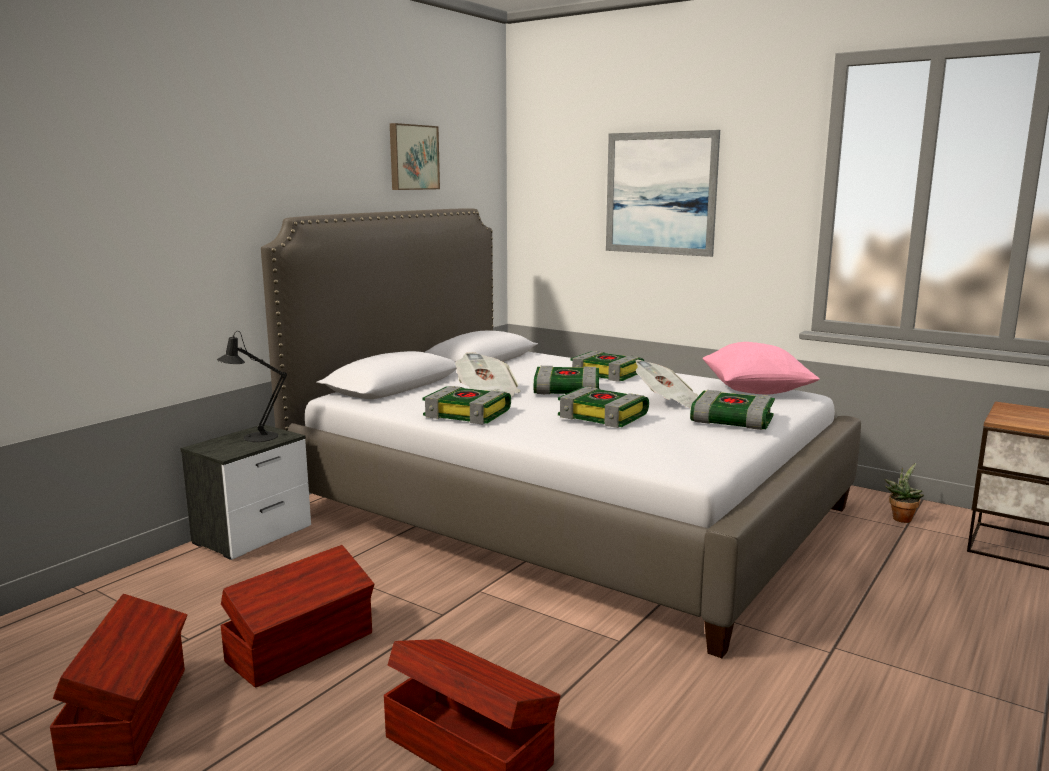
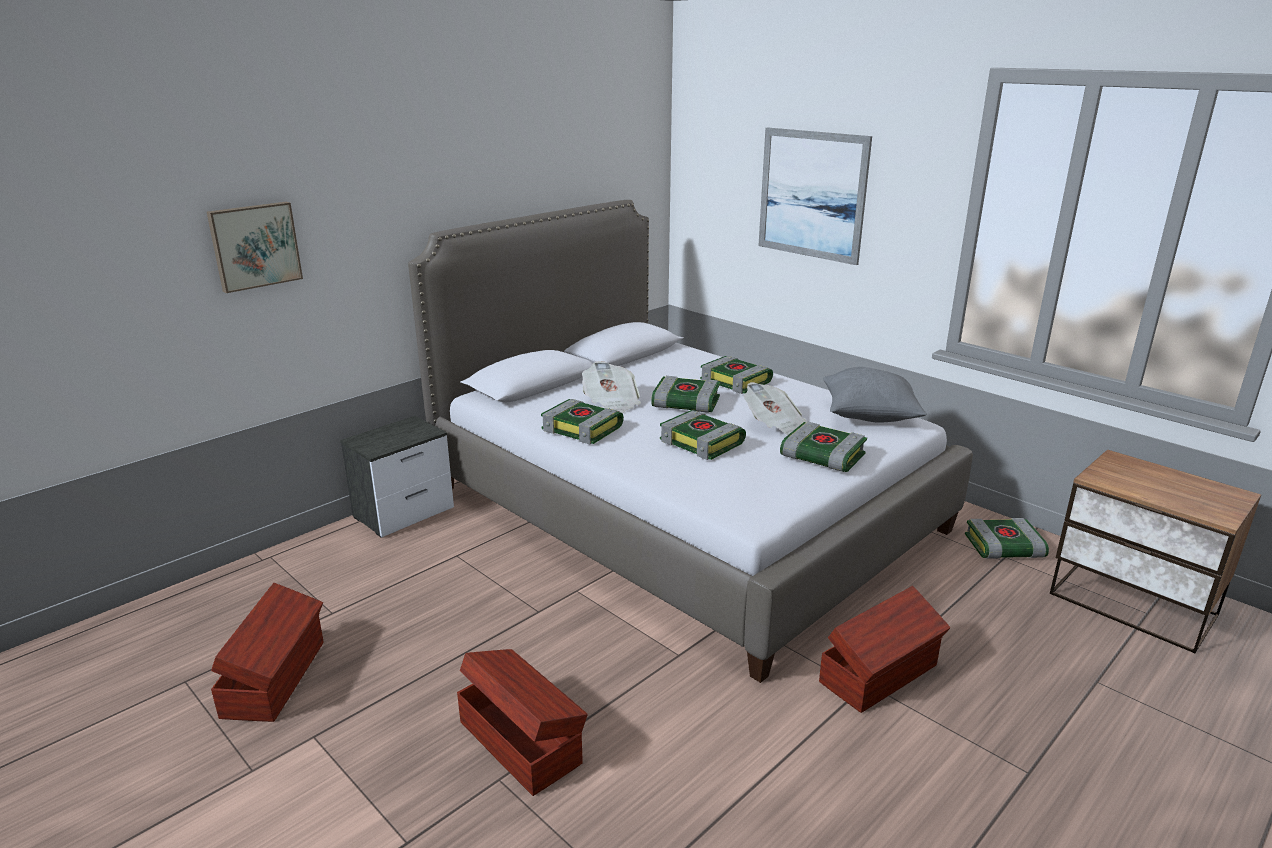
camera: 10 degrees right, 10 degrees up
black table lamp [217,331,287,442] -> none
brown storage box [220,545,374,688] -> brown storage box moved to [819,586,951,713]
picture [390,123,440,190] -> picture moved to [207,202,303,293]
pink pillow [702,342,820,394] -> grey pillow [823,367,927,423]
potted plant [884,463,924,523] -> book [965,518,1049,559]

